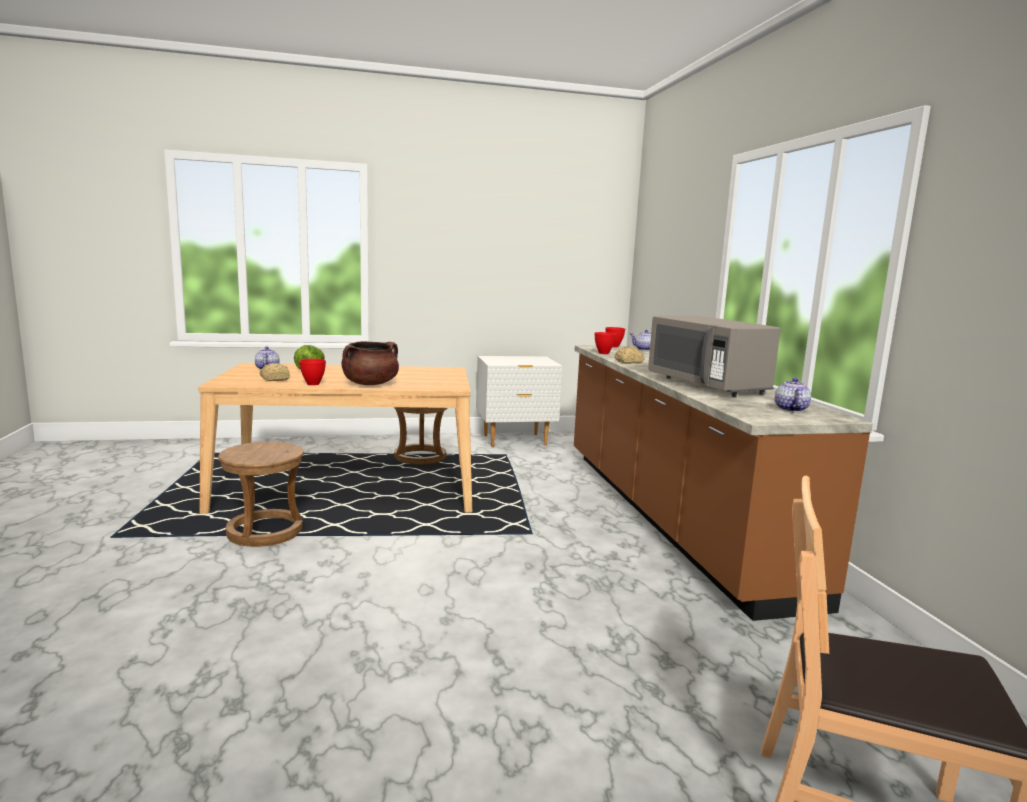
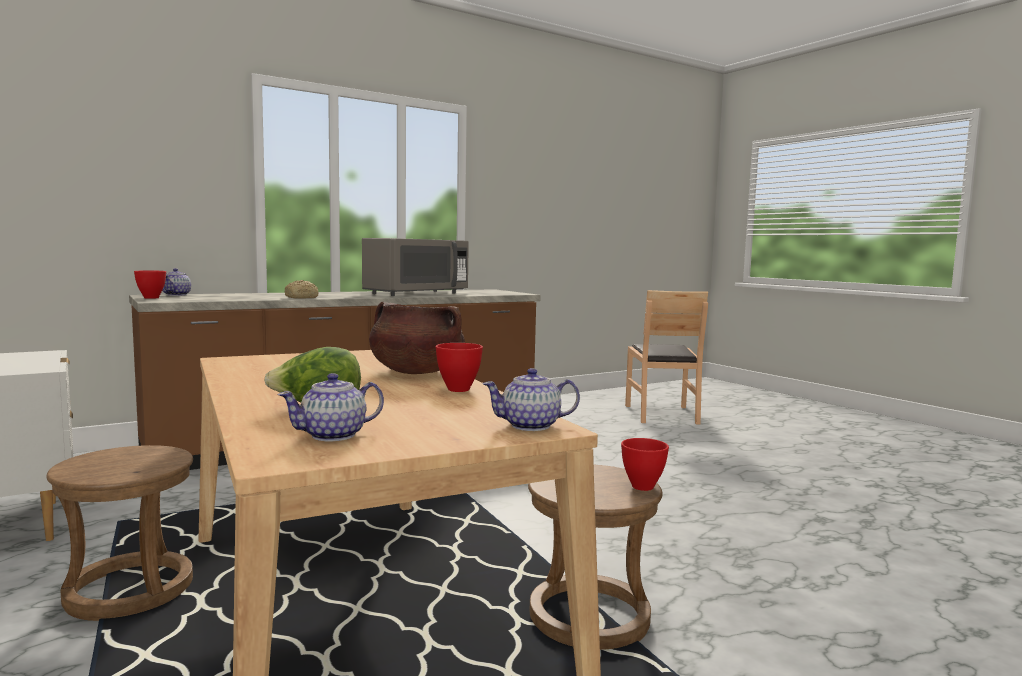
camera: 110 degrees left, 5 degrees down
bread [260,363,290,381] -> none
red bowl [595,332,616,354] -> red bowl moved to [621,438,669,491]
teapot [775,378,811,412] -> teapot moved to [483,368,580,431]

